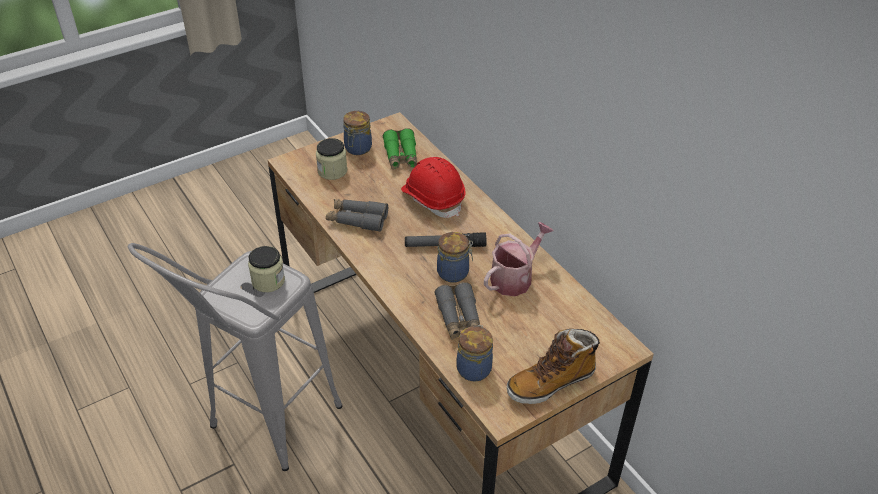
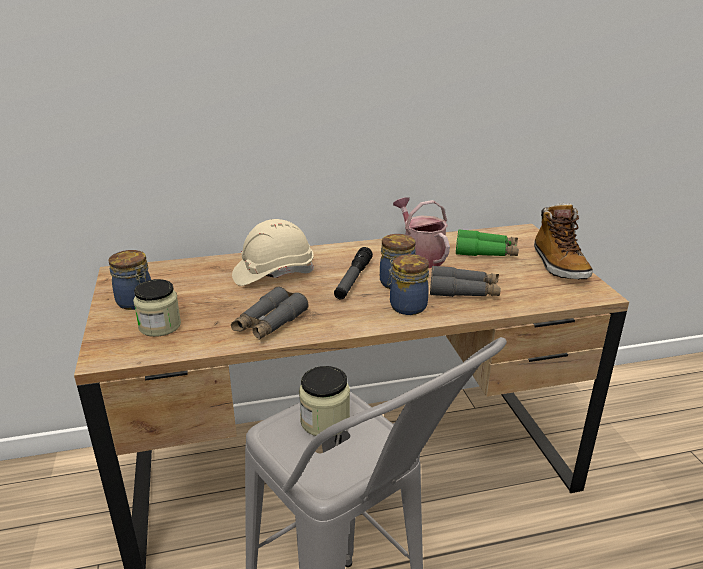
camera: 70 degrees left, 15 degrees down
green binoculars [383,128,417,170] -> green binoculars moved to [456,229,519,256]
red hard hat [401,157,465,218] -> beige hard hat [232,219,314,286]
jar [456,325,493,381] -> jar moved to [387,254,429,315]

